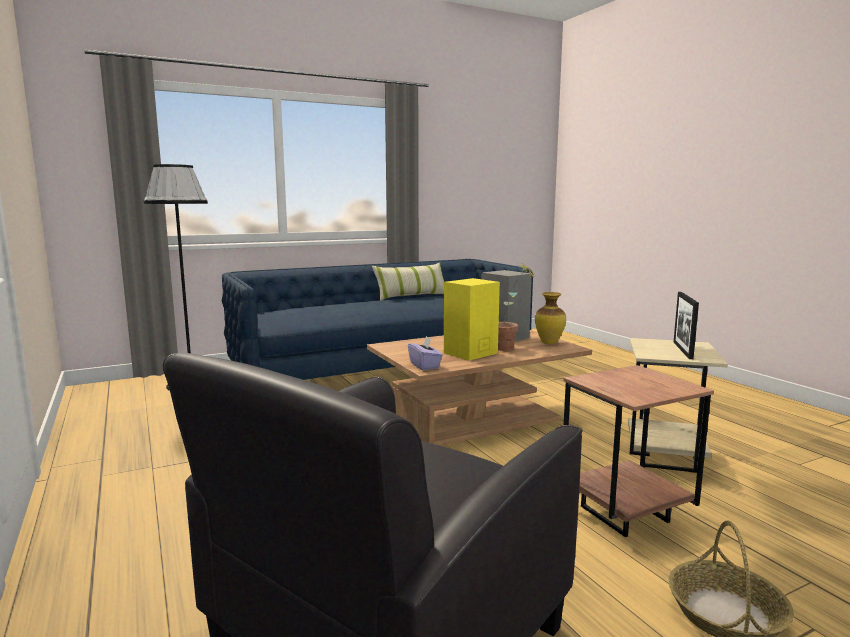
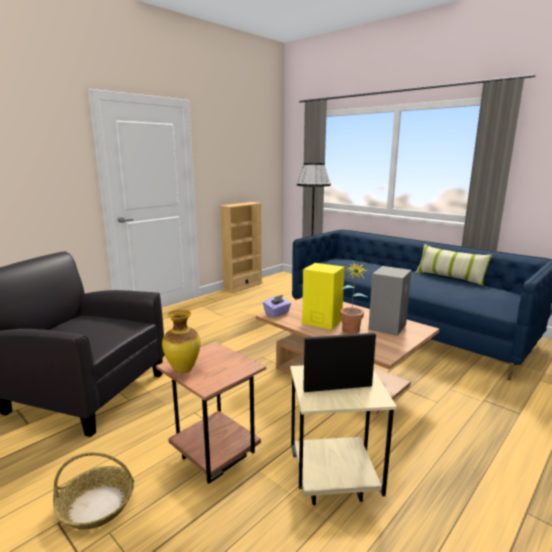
camera: 70 degrees right, 5 degrees up
vase [535,292,566,344] -> vase moved to [162,310,201,373]
none -> beige bookcase [220,202,263,293]

